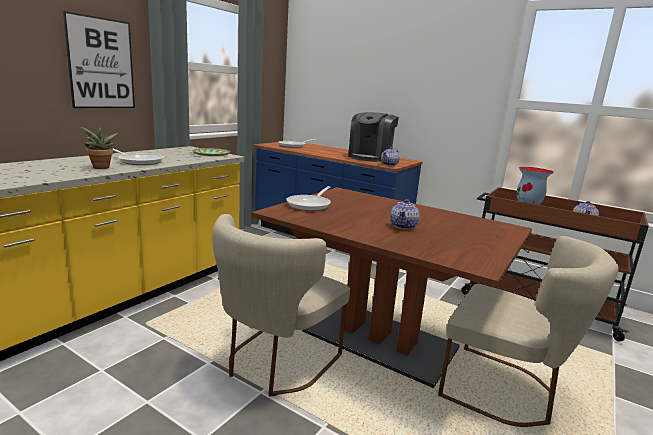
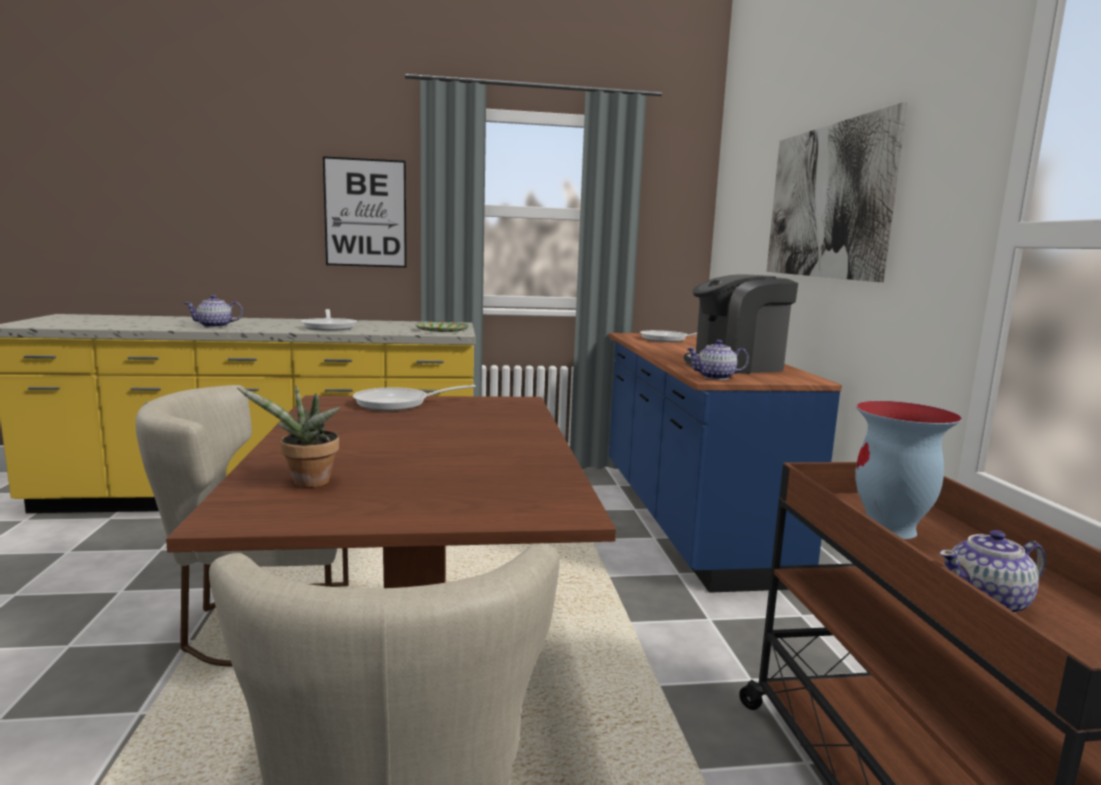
camera: 50 degrees right, 5 degrees down
potted plant [79,125,118,169] -> potted plant moved to [237,385,341,487]
teapot [390,199,420,230] -> teapot moved to [185,295,243,328]
none -> picture [767,102,908,282]

